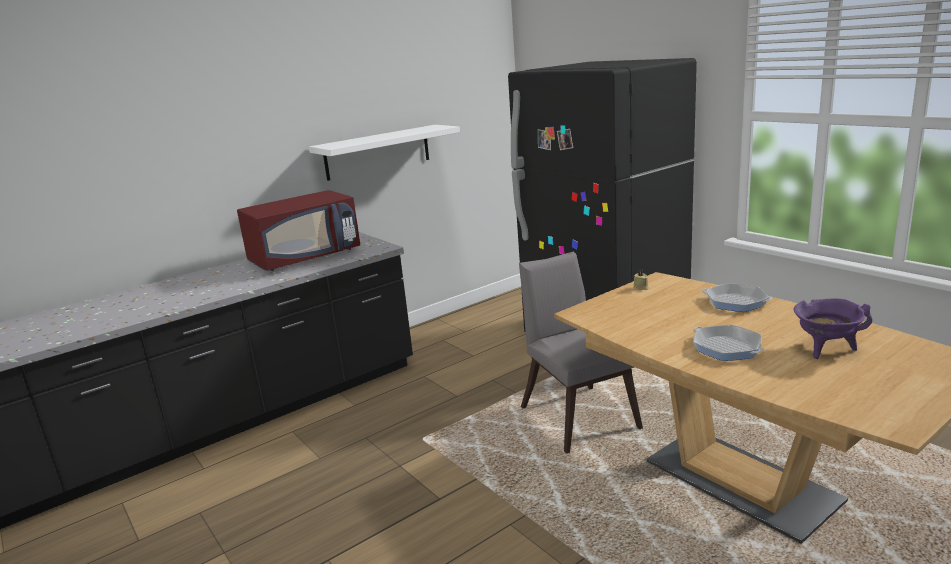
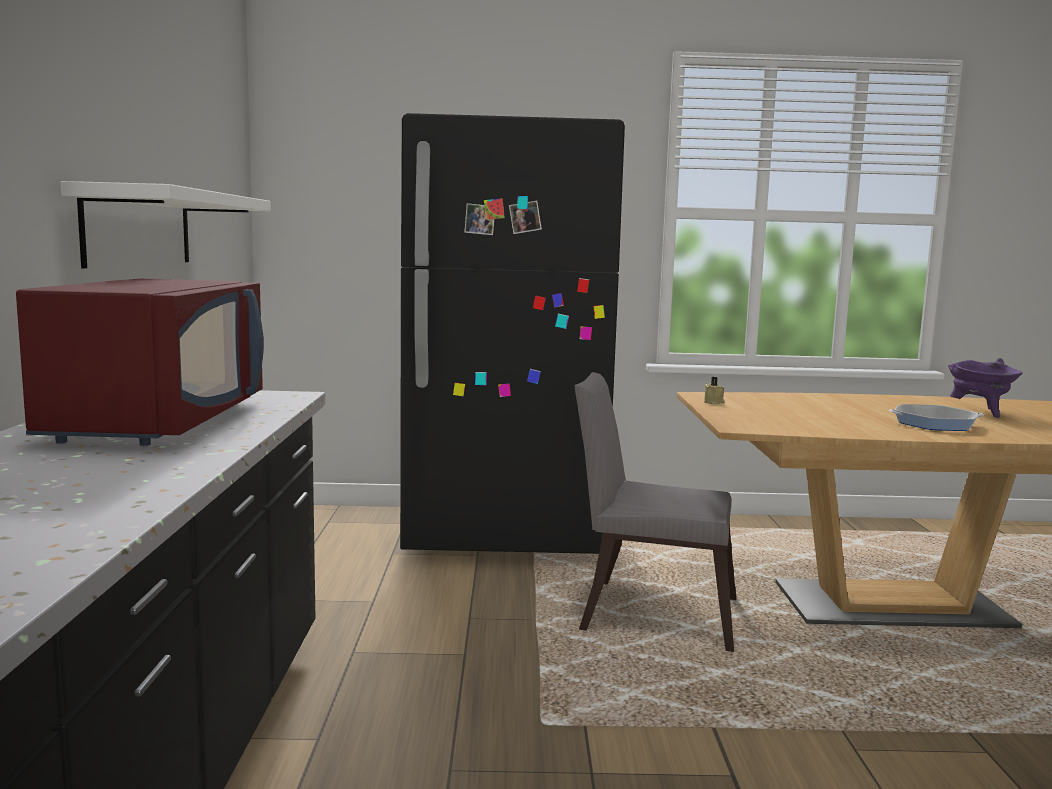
camera: 55 degrees left, 10 degrees down
frying pan [702,283,772,312] -> none

